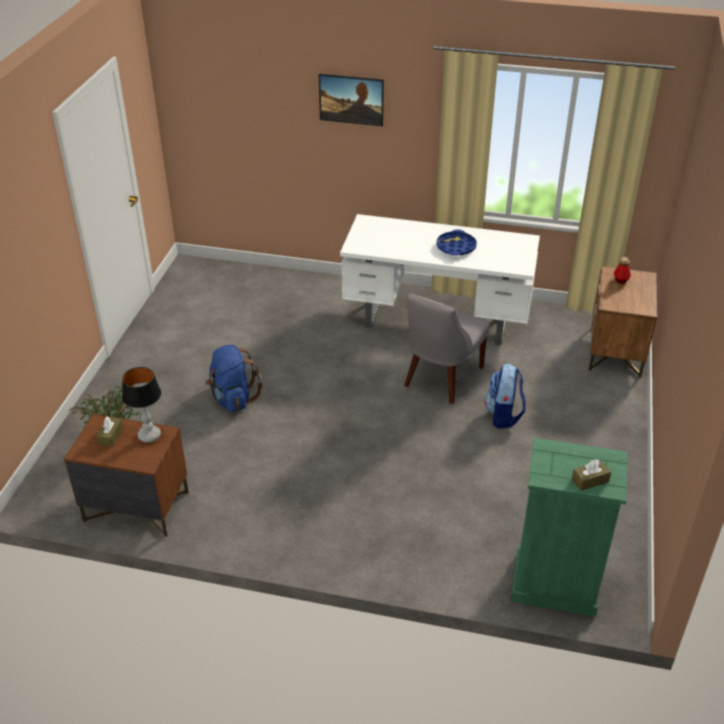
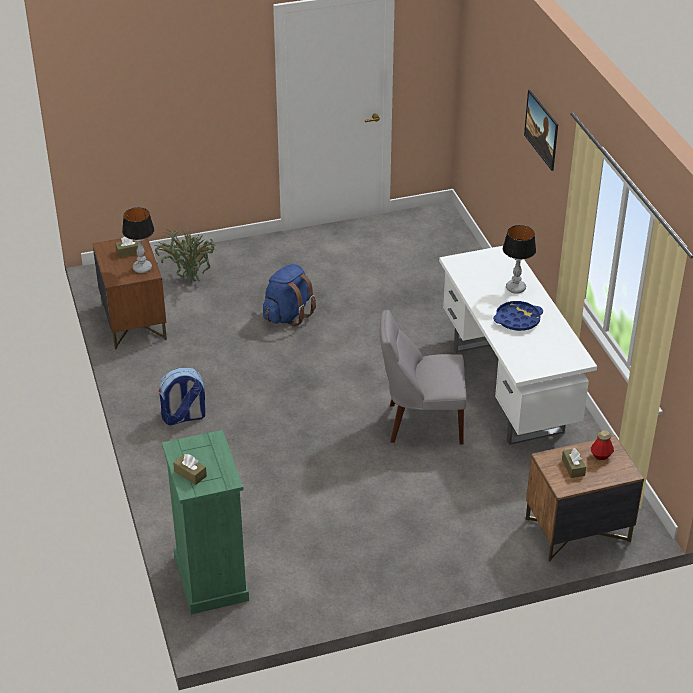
camera: 60 degrees right, 0 degrees up
backpack [484,364,526,429] -> backpack moved to [159,368,205,425]
none -> table lamp [503,225,536,294]
none -> brown tissue box [562,448,586,478]

